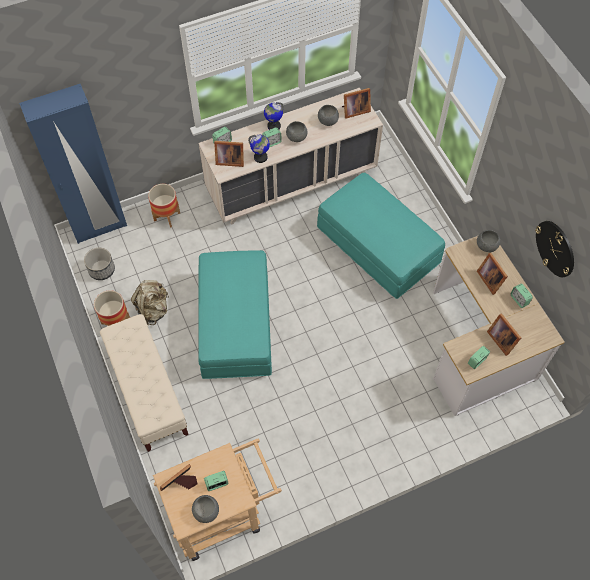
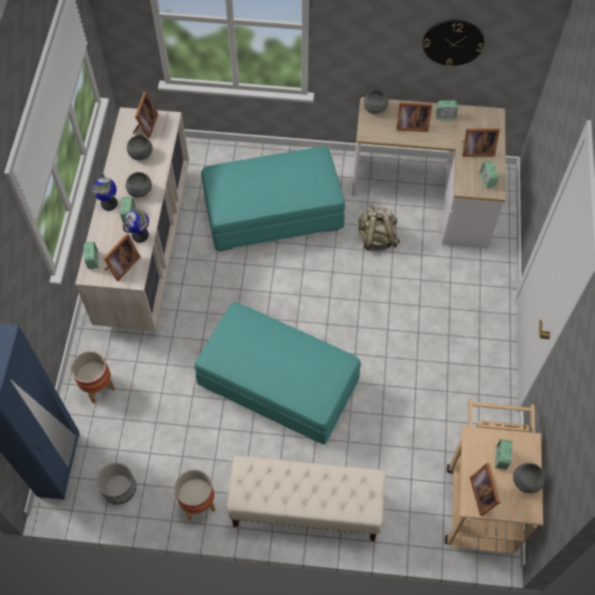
camera: 60 degrees left, 0 degrees up
beige backpack [131,280,169,325] -> beige backpack moved to [358,205,399,251]

